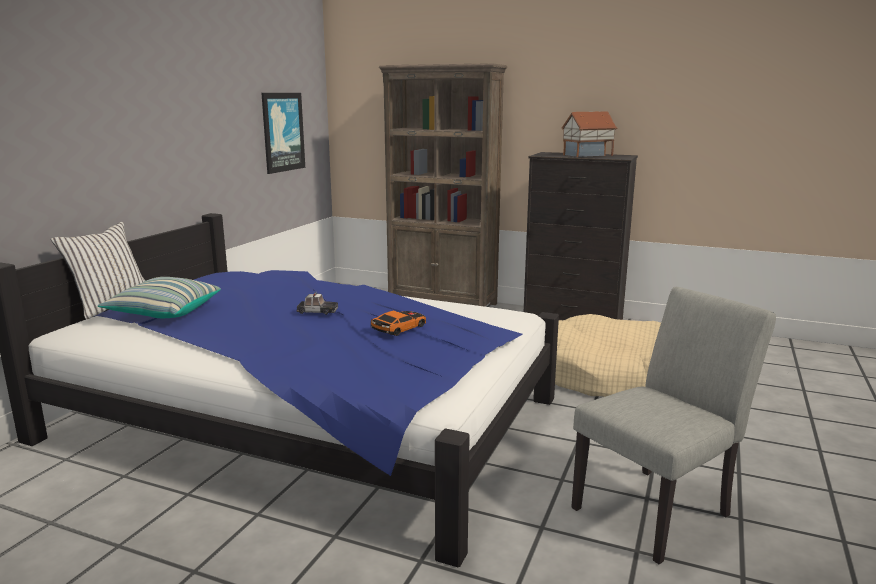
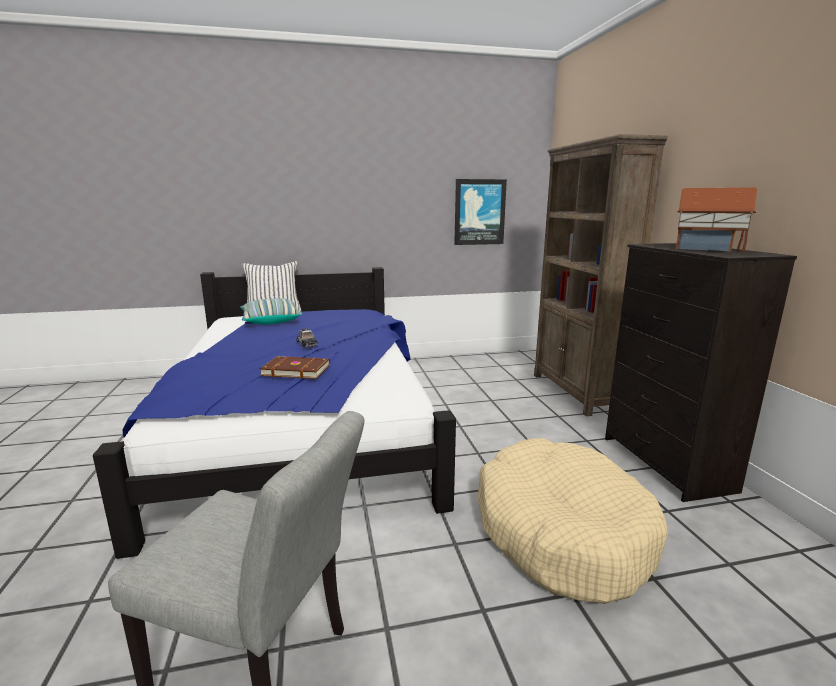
camera: 55 degrees right, 0 degrees up
toy car [371,311,426,336] -> brown book [260,356,330,379]

